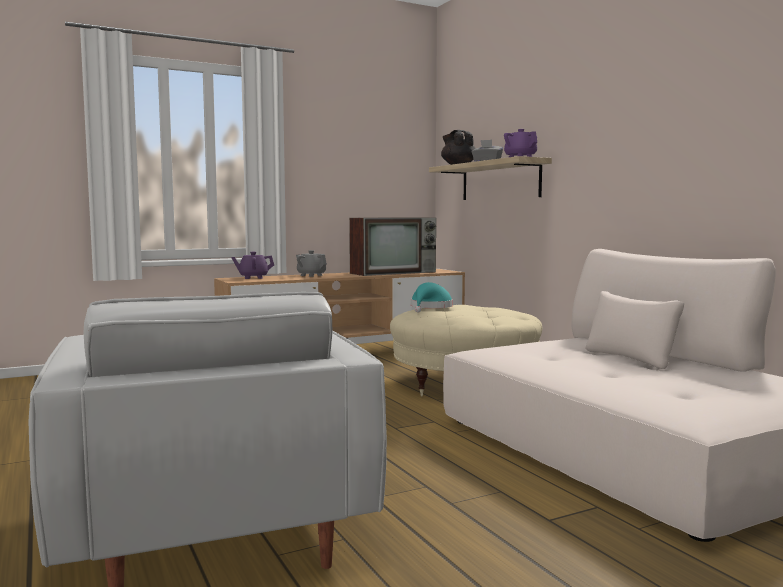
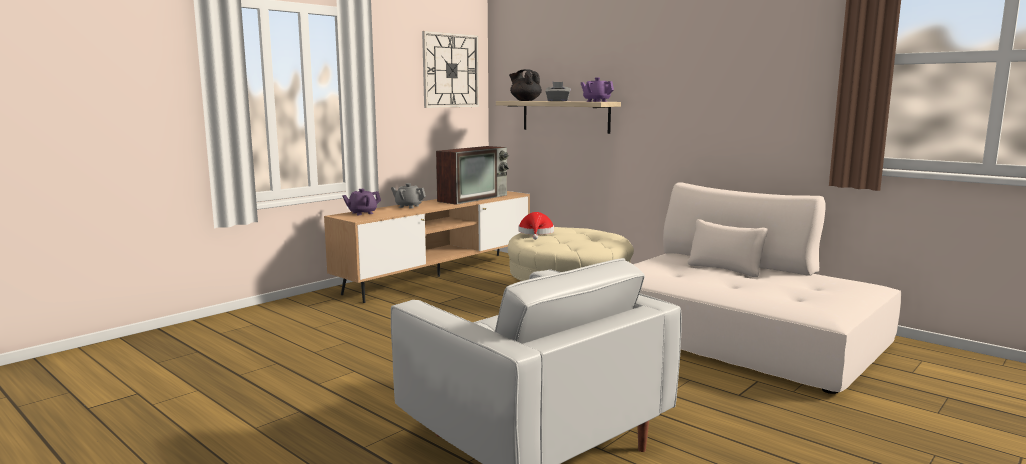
camera: 20 degrees left, 5 degrees up
turquoise hat [411,282,453,313] -> red hat [518,212,554,240]
none -> wall clock [422,31,479,108]

